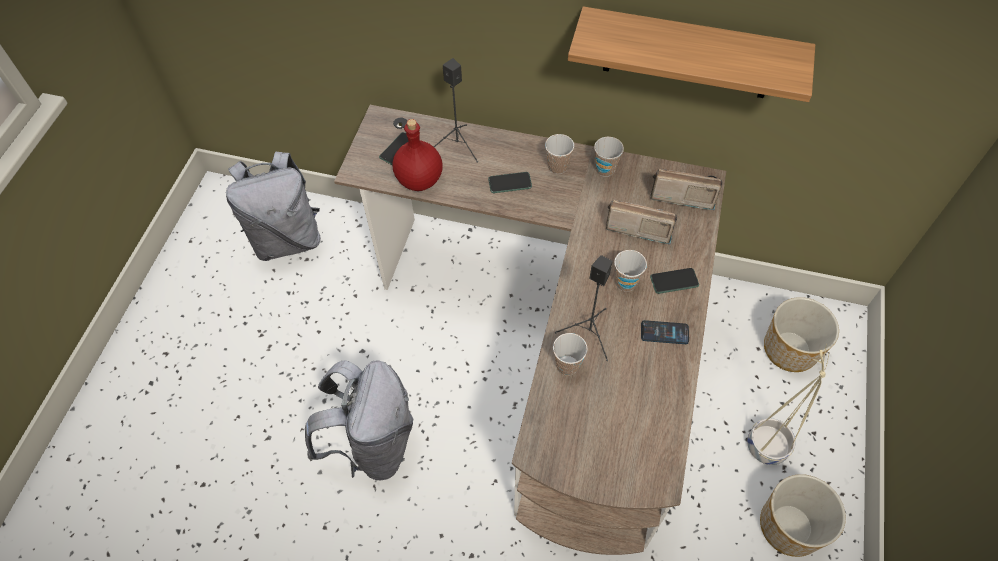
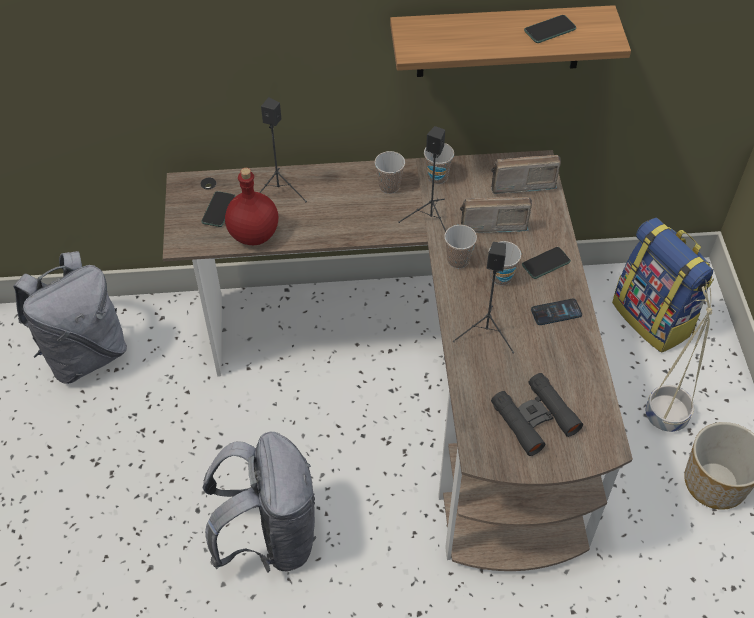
camera: 20 degrees left, 5 degrees down
phone [488,172,532,193] -> phone moved to [524,15,576,43]
cup [553,333,588,376] -> cup moved to [444,225,477,269]
planter [764,297,839,372] -> backpack [612,218,714,353]
none -> black speaker [398,126,446,232]
none -> black binoculars [491,373,583,456]

